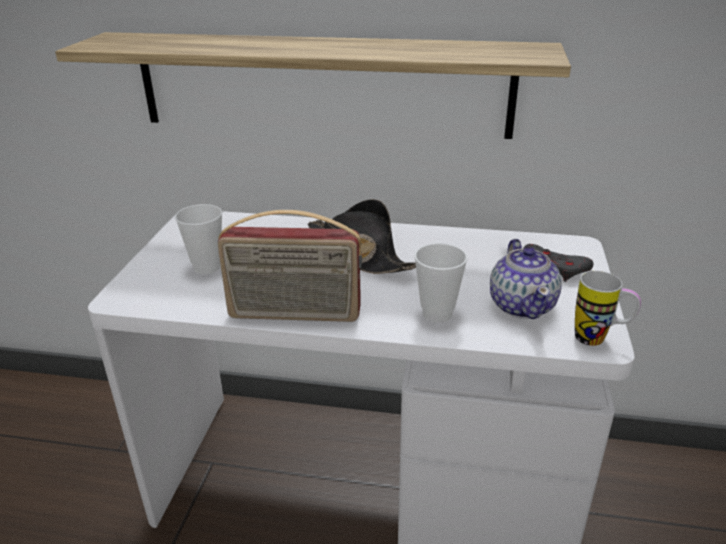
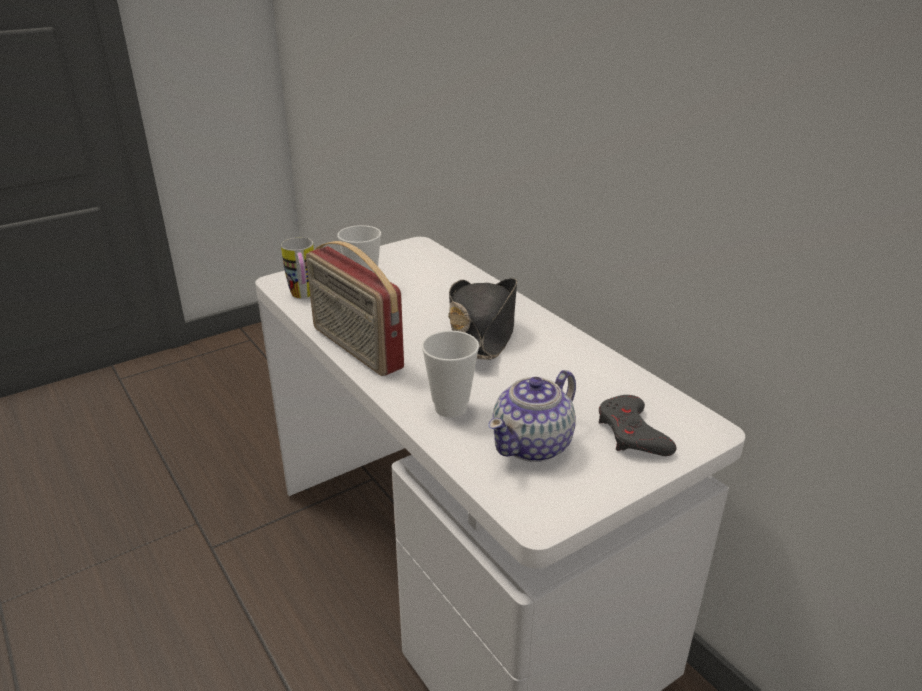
camera: 45 degrees right, 0 degrees up
shelf [55,32,571,139] -> none
mug [575,271,641,346] -> mug moved to [281,237,314,298]

